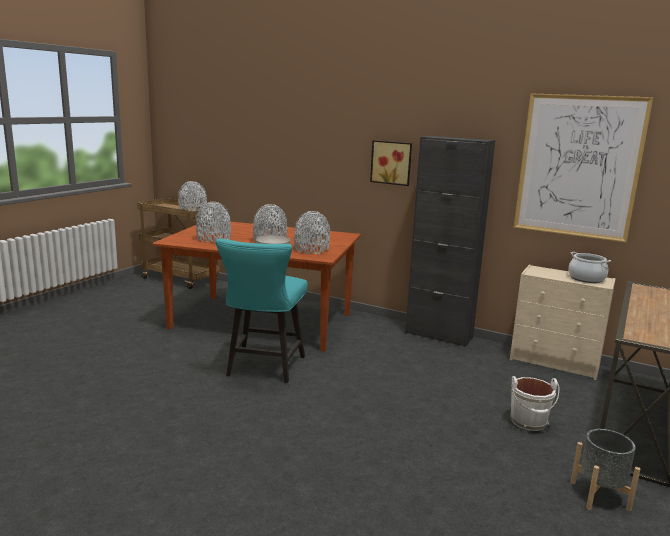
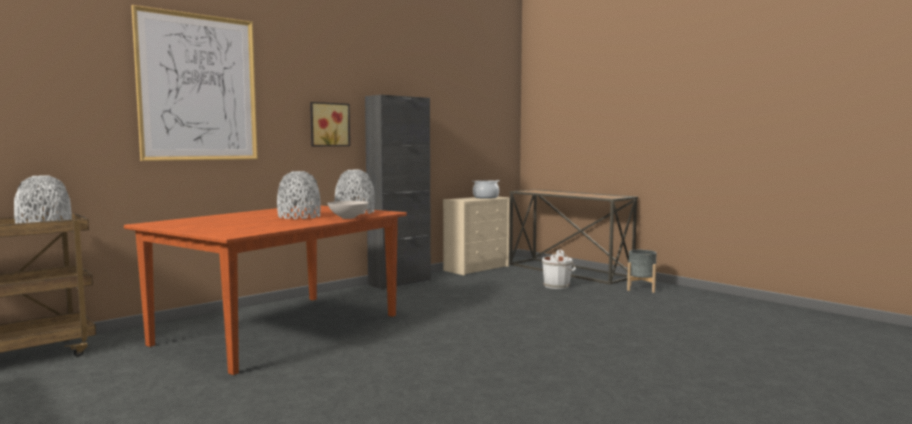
camera: 70 degrees left, 10 degrees down
grey vase [196,202,231,242] -> none
turquoise chair [216,238,308,383] -> none
picture [514,93,653,243] -> picture moved to [131,5,258,161]

